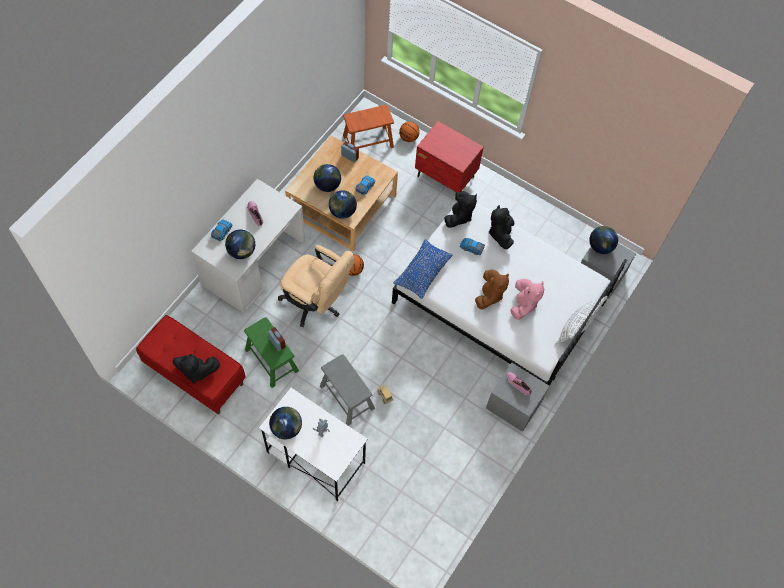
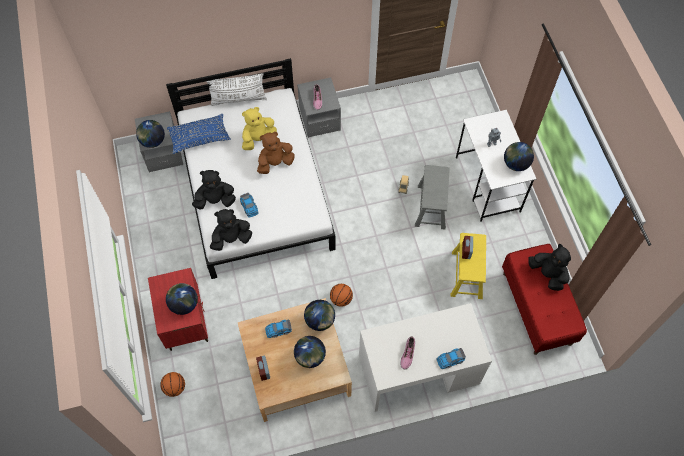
camera: 135 degrees left, 0 degrees up
globe [225,230,255,259] -> globe moved to [166,283,198,315]
green stool [244,317,299,388] -> yellow stool [450,233,486,299]
beige office chair [278,245,354,327] -> none
brown stool [343,105,394,148] -> none
blue pillow [394,239,453,299] -> blue pillow moved to [167,114,231,154]
black plush toy [489,205,514,249] -> black plush toy turned 150 degrees counterclockwise [192,170,236,210]
pink plush toy [511,279,544,320] -> yellow plush toy [242,107,277,150]

